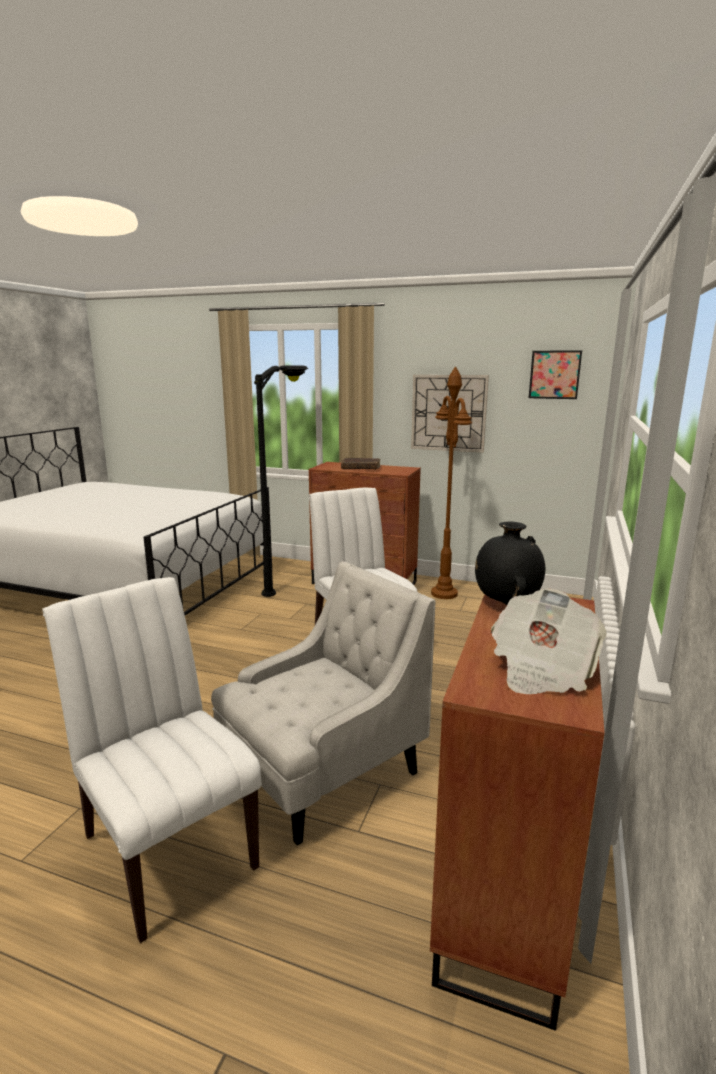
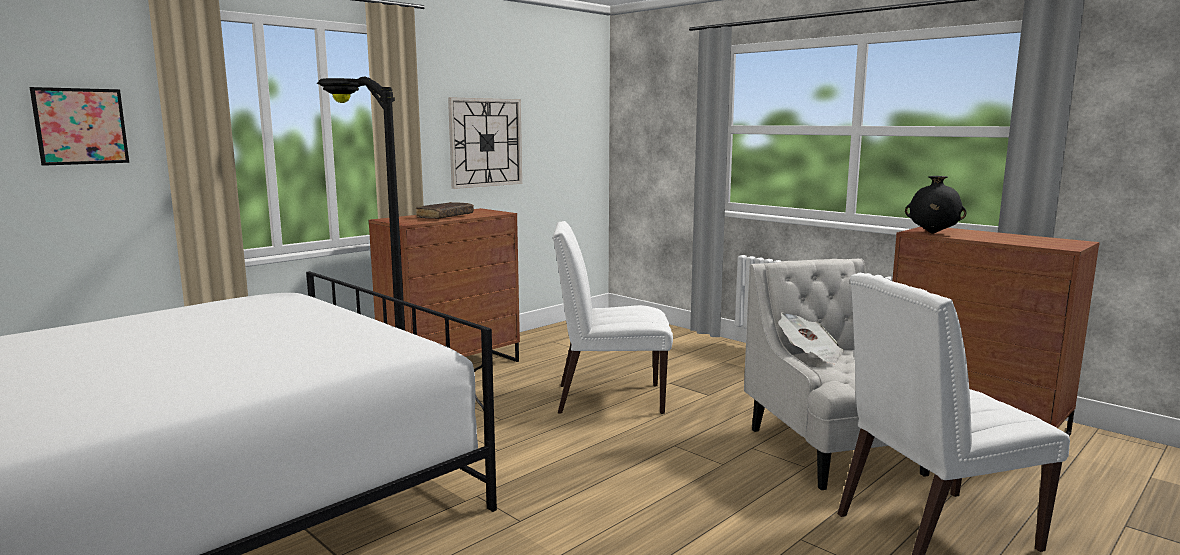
camera: 65 degrees left, 5 degrees down
brown floor lamp [431,366,472,599] -> none
newspaper [491,588,607,694] -> newspaper moved to [778,312,844,364]
picture [529,351,582,399] -> picture moved to [30,87,129,166]

